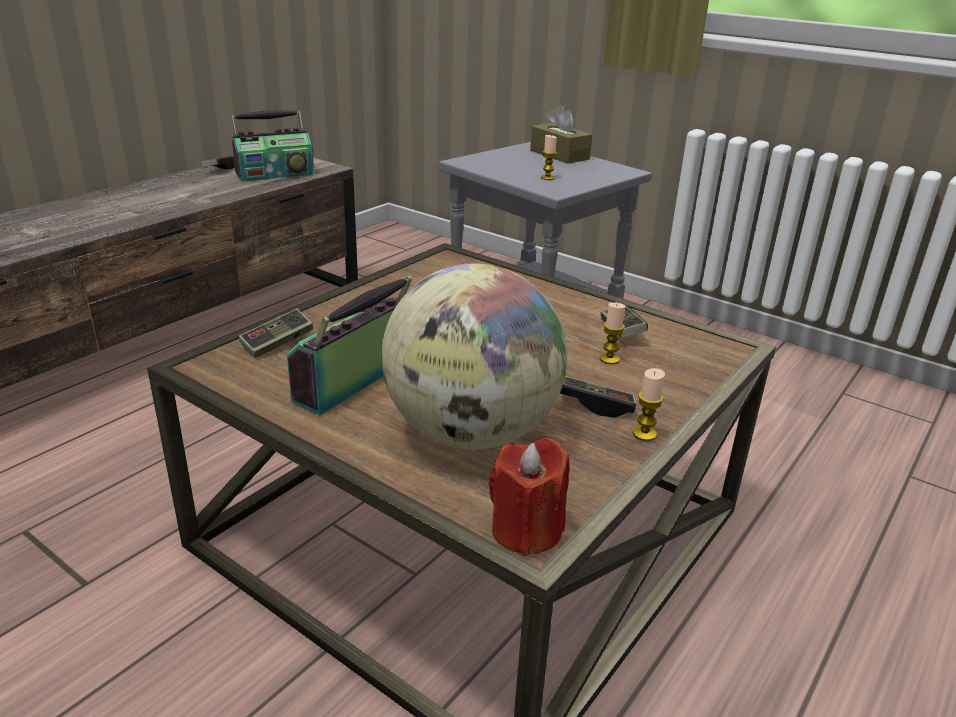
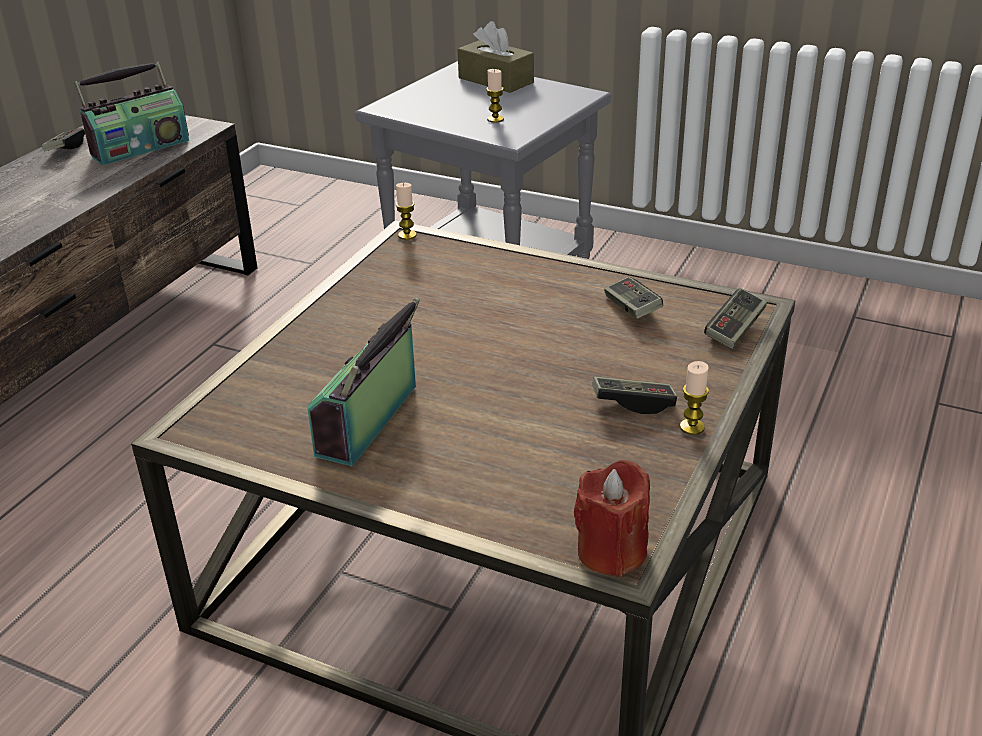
camera: 10 degrees left, 5 degrees up
game controller [239,308,313,358] -> game controller moved to [704,288,767,349]
globe [381,263,567,449] -> none
candle [600,302,625,364] -> candle moved to [395,183,417,240]

